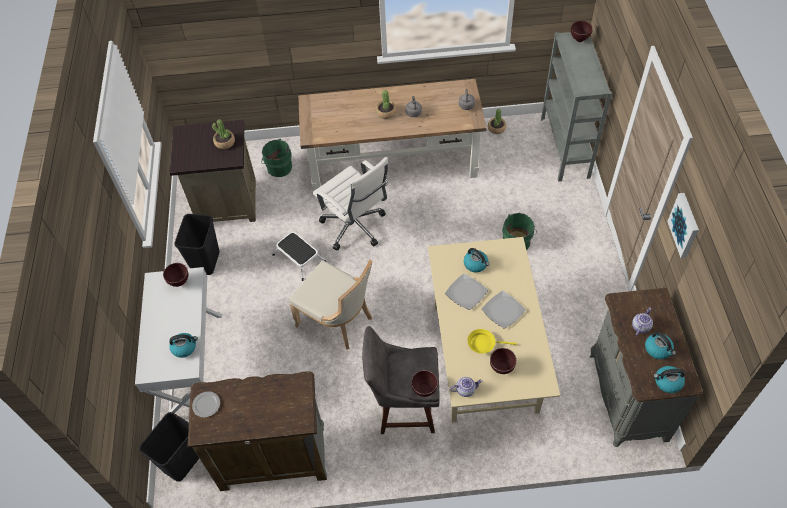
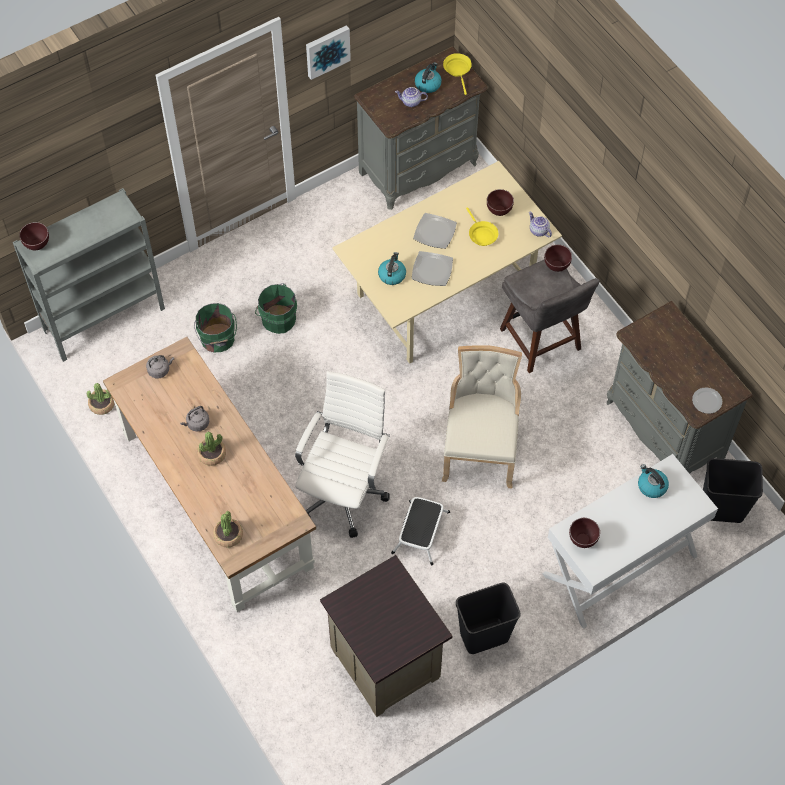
camera: 120 degrees left, 5 degrees up
potted plant [212,119,235,149] -> potted plant moved to [213,511,243,548]
green bucket [261,138,292,177] -> green bucket moved to [194,303,237,352]
kettle [653,366,685,393] -> yellow frying pan [443,53,472,95]

